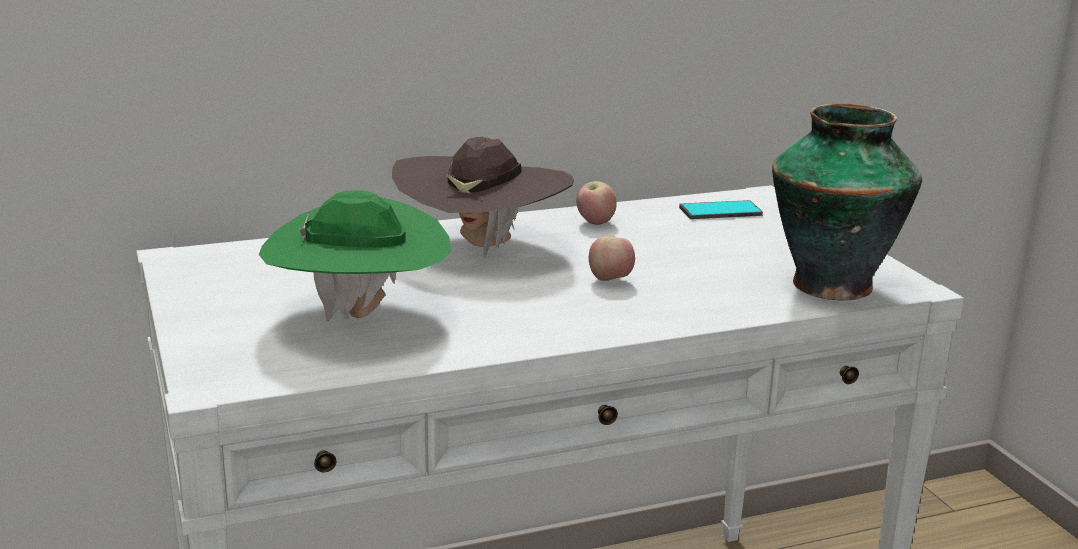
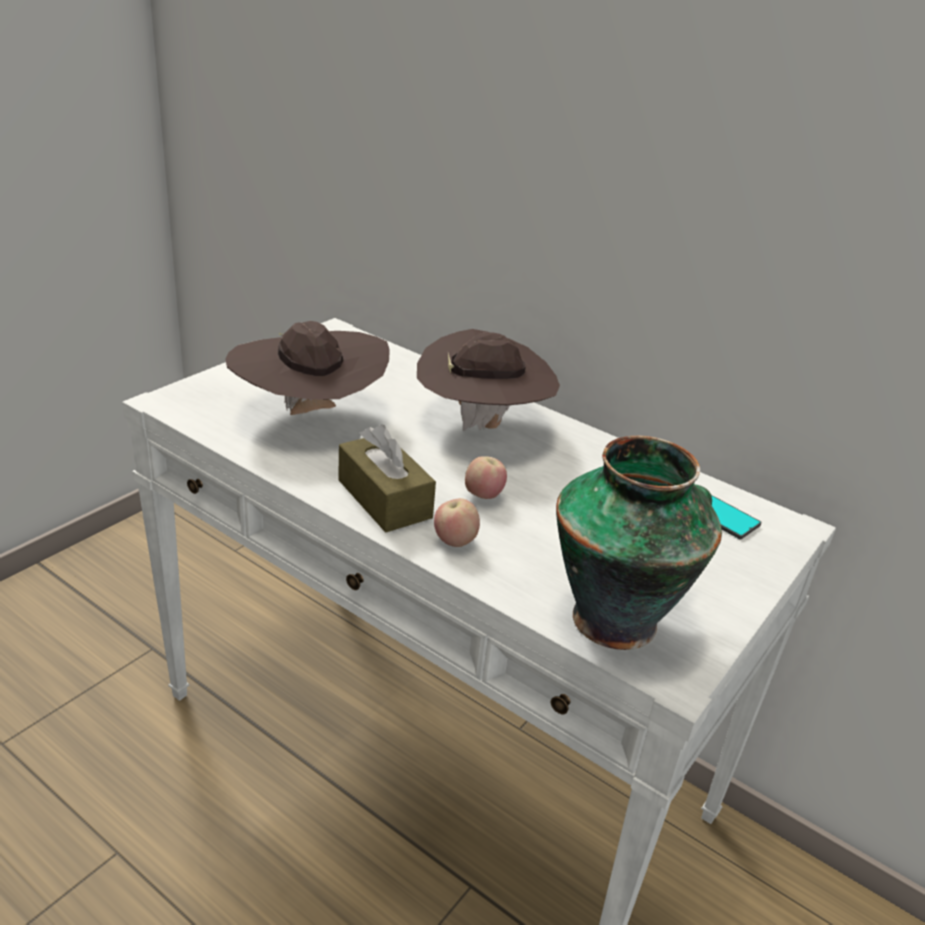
camera: 55 degrees right, 10 degrees up
green hat [259,190,451,321] -> brown hat [226,321,390,415]
apple [577,181,617,225] -> apple moved to [434,498,480,547]
none -> brown tissue box [338,424,436,532]

